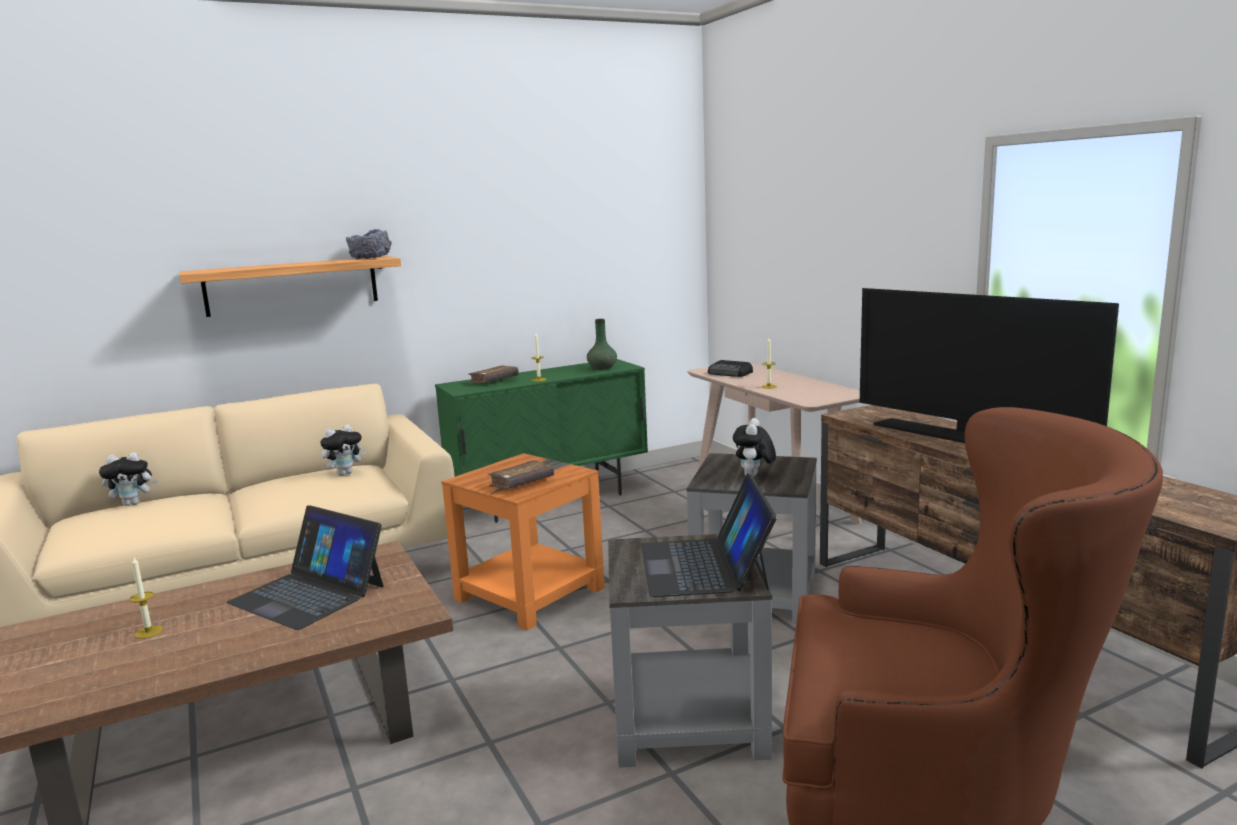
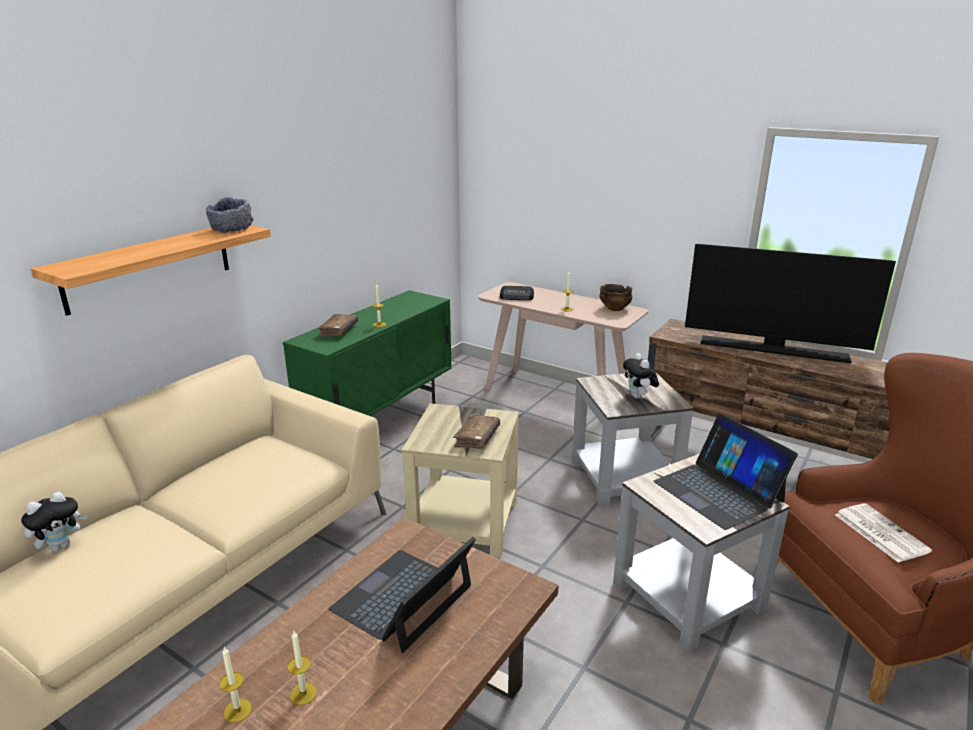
camera: 30 degrees left, 10 degrees up
laptop [226,505,384,630] -> laptop turned 120 degrees clockwise [329,537,476,653]
plush toy [320,425,366,476] -> none
orange side table [441,453,605,631] -> beige side table [402,403,519,558]
green vase [587,319,617,370] -> none
none -> candle [219,647,252,723]
none -> bowl [599,284,633,311]
none -> newspaper [835,503,932,563]

